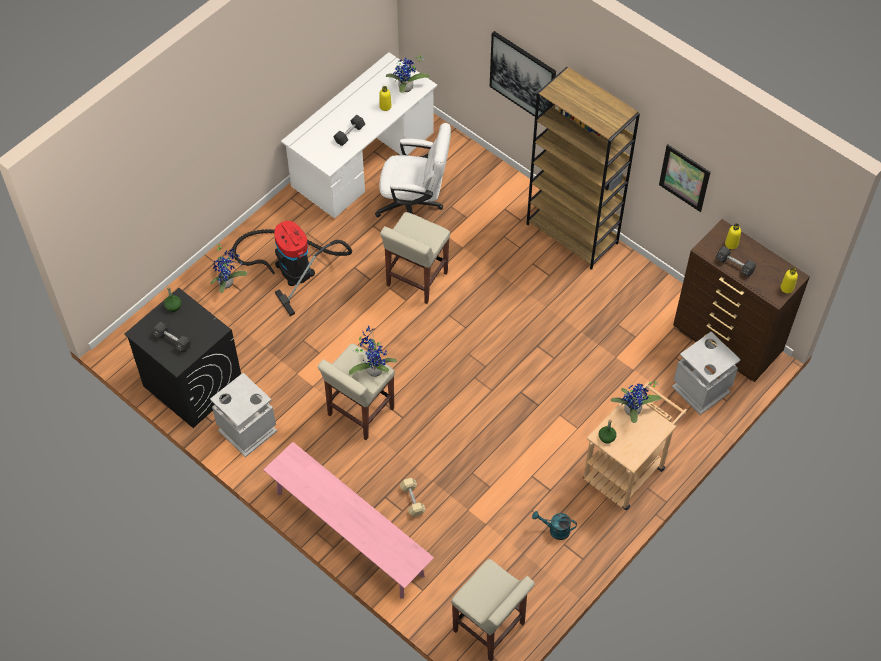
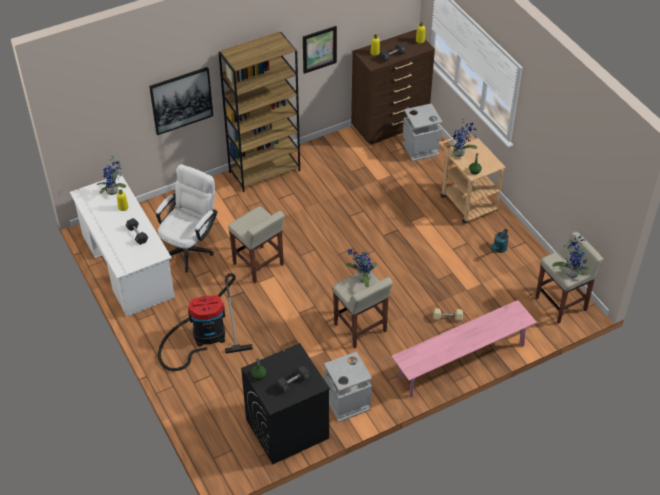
camera: 70 degrees left, 10 degrees down
potted plant [210,241,247,293] -> potted plant moved to [552,236,592,278]

